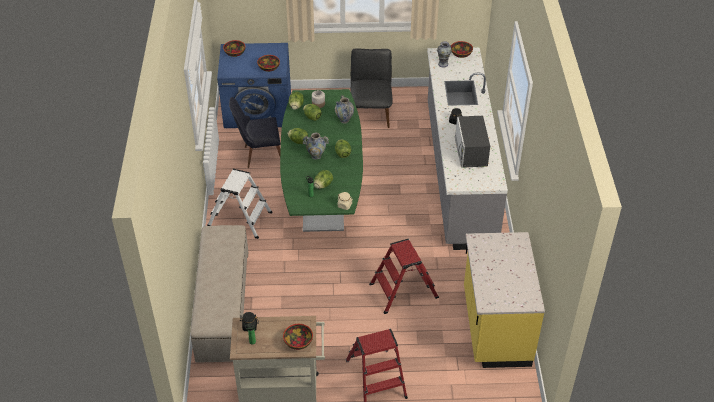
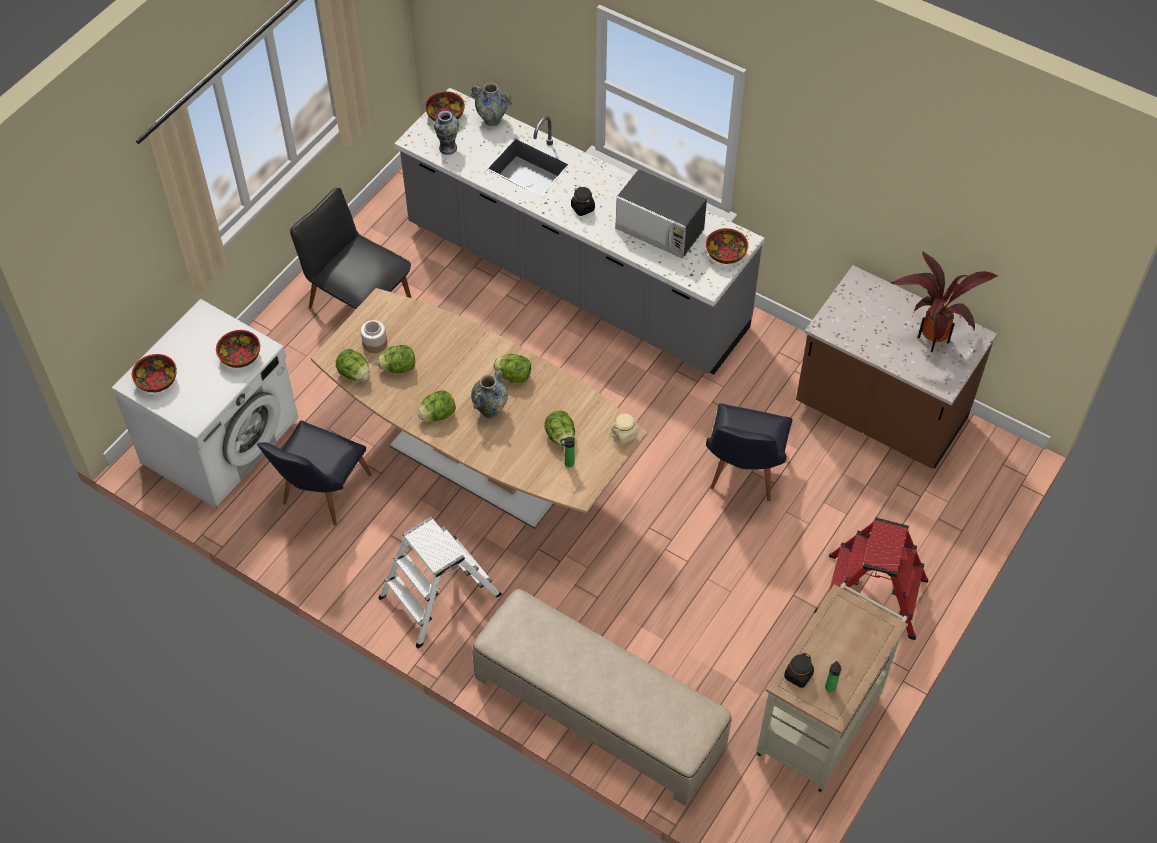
camera: 55 degrees left, 10 degrees up
blue washing machine [217,43,291,128] -> white washing machine [112,299,298,508]
green dining table [280,89,363,232] -> brown dining table [311,288,647,529]
bowl [283,324,313,350] -> bowl moved to [706,228,748,264]
vase [335,95,354,124] -> vase moved to [471,82,512,126]
red step ladder [369,238,439,314] -> black chair [706,403,792,501]
yellow counter [464,232,545,368] -> brown counter [796,265,997,469]
none -> potted plant [890,252,999,352]

